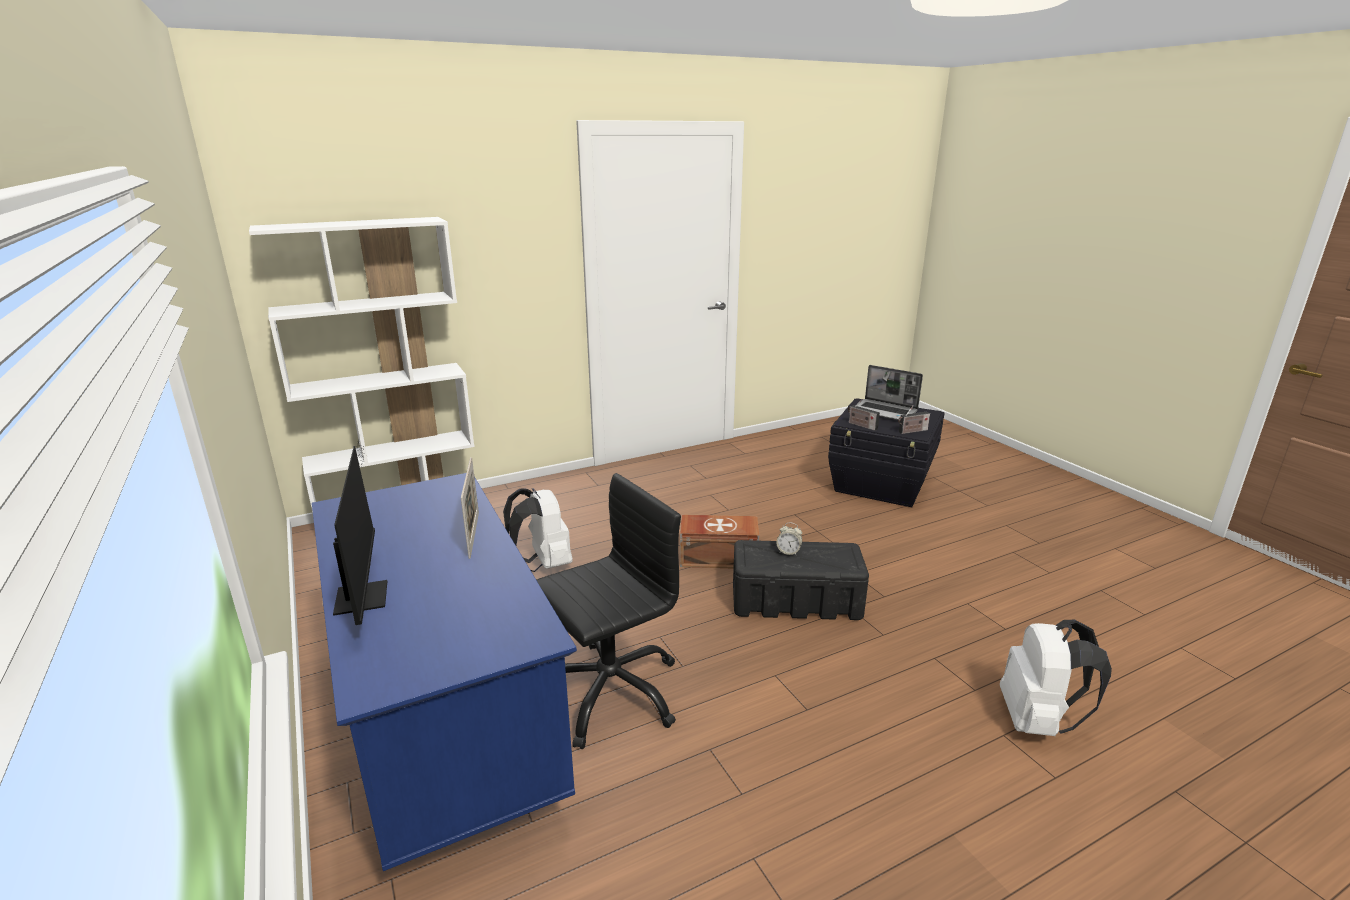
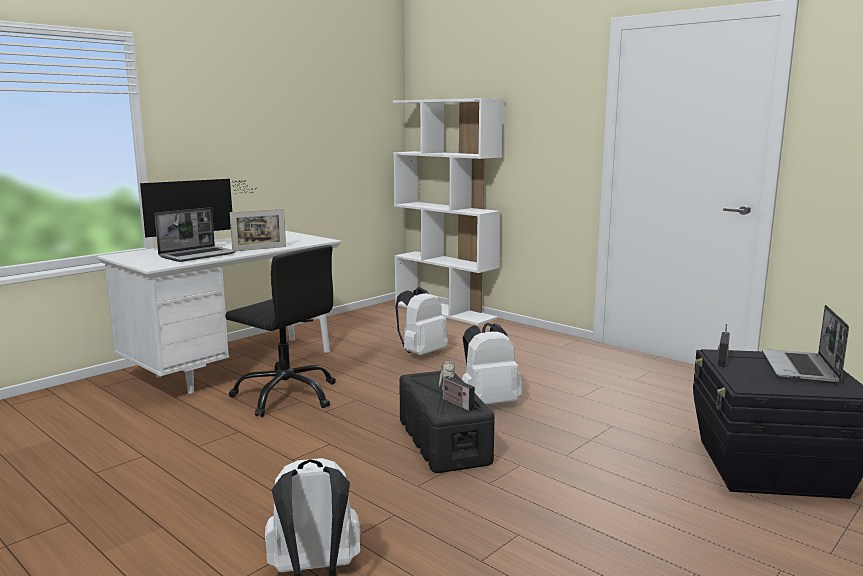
camera: 70 degrees right, 10 degrees down
blue desk [312,473,577,871] -> white desk [97,231,342,394]
brown storage box [680,514,759,569] -> white backpack [462,323,522,404]
radio [898,405,930,434] -> radio moved to [442,368,475,411]
none -> laptop [155,207,236,262]

